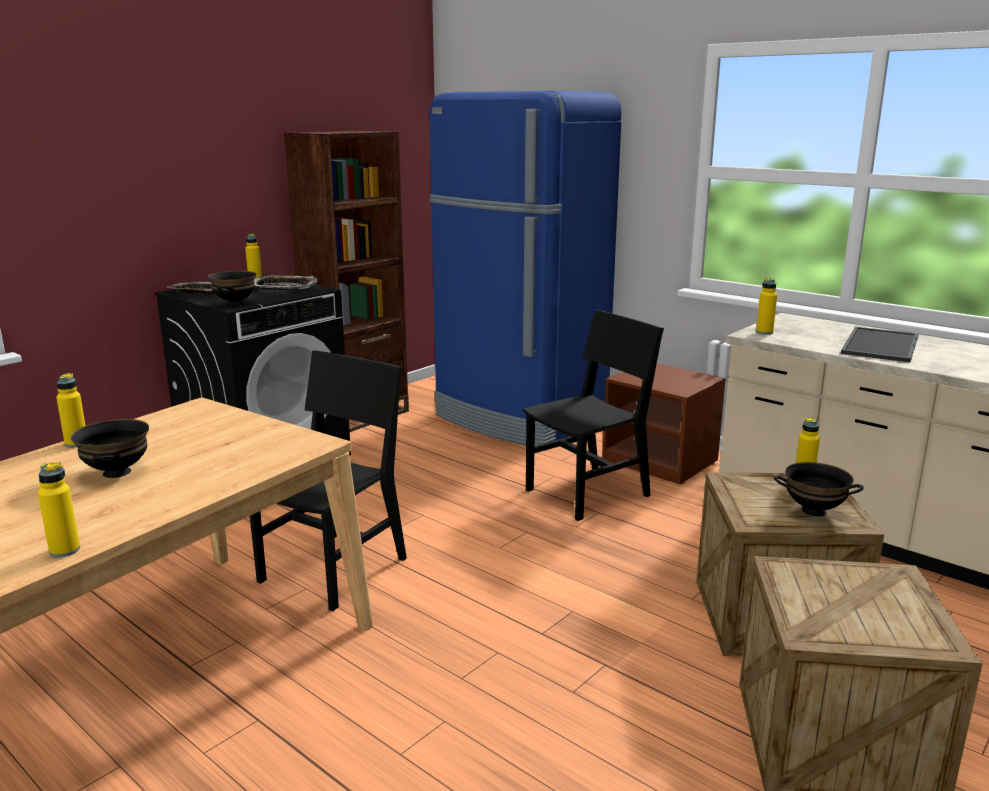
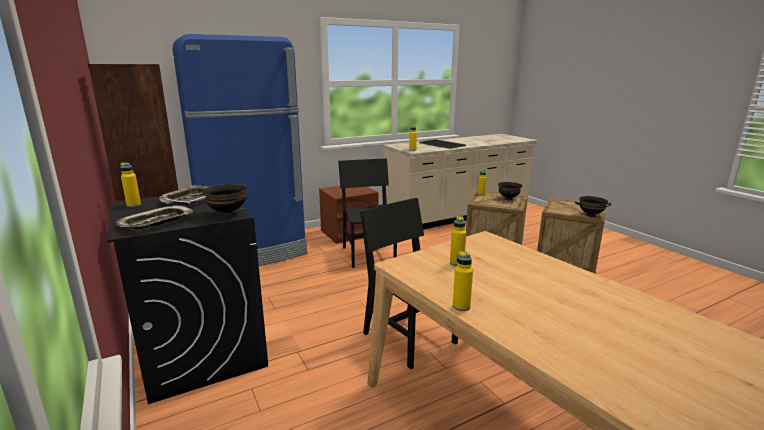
camera: 70 degrees left, 0 degrees up
yellow bottle [38,462,80,558] -> yellow bottle moved to [450,216,467,266]
black bowl [71,419,149,478] -> black bowl moved to [575,196,612,217]

